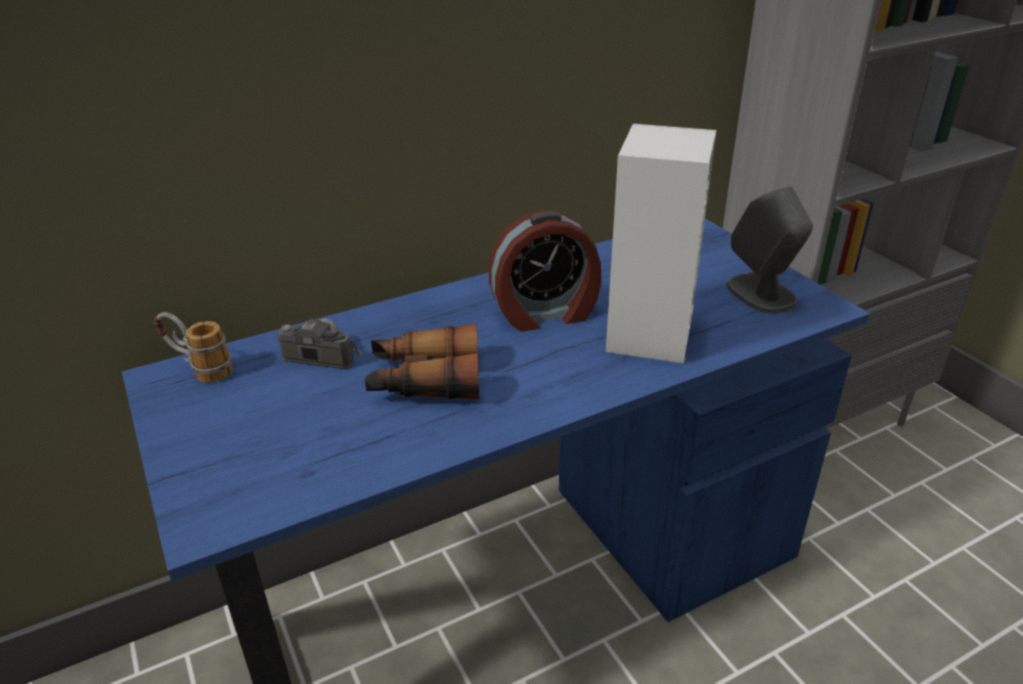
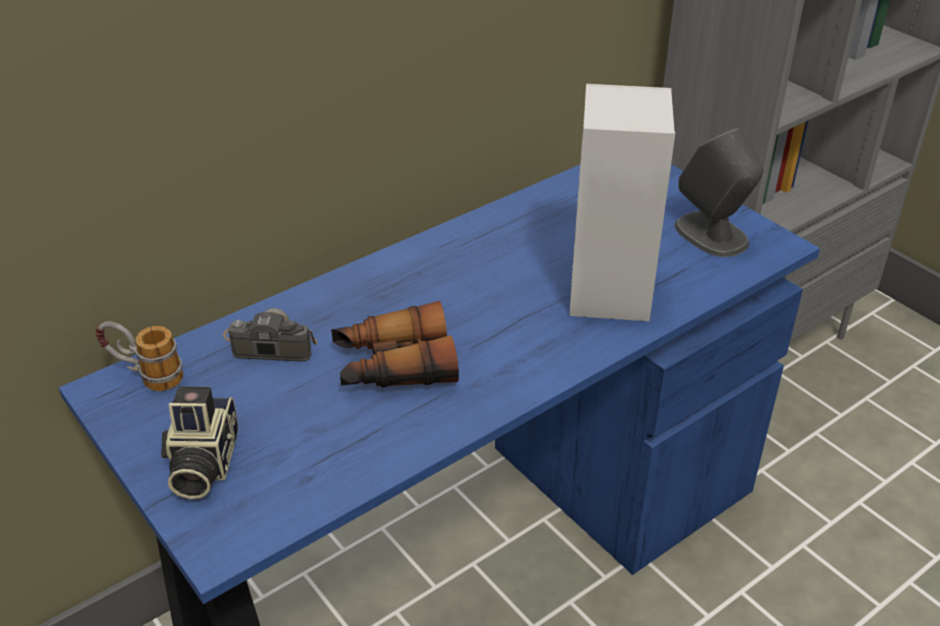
camera: 10 degrees left, 5 degrees up
alarm clock [489,210,601,332] -> none
none -> camera [161,386,238,499]

